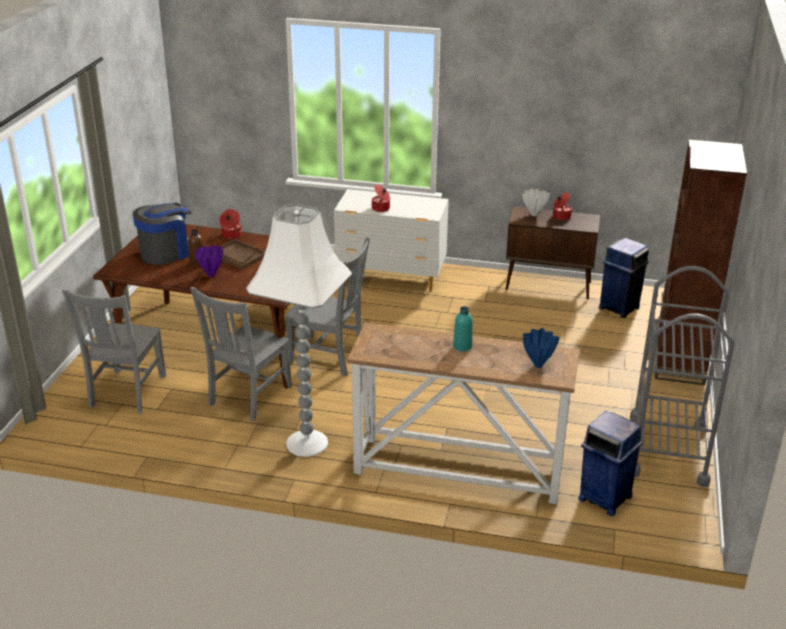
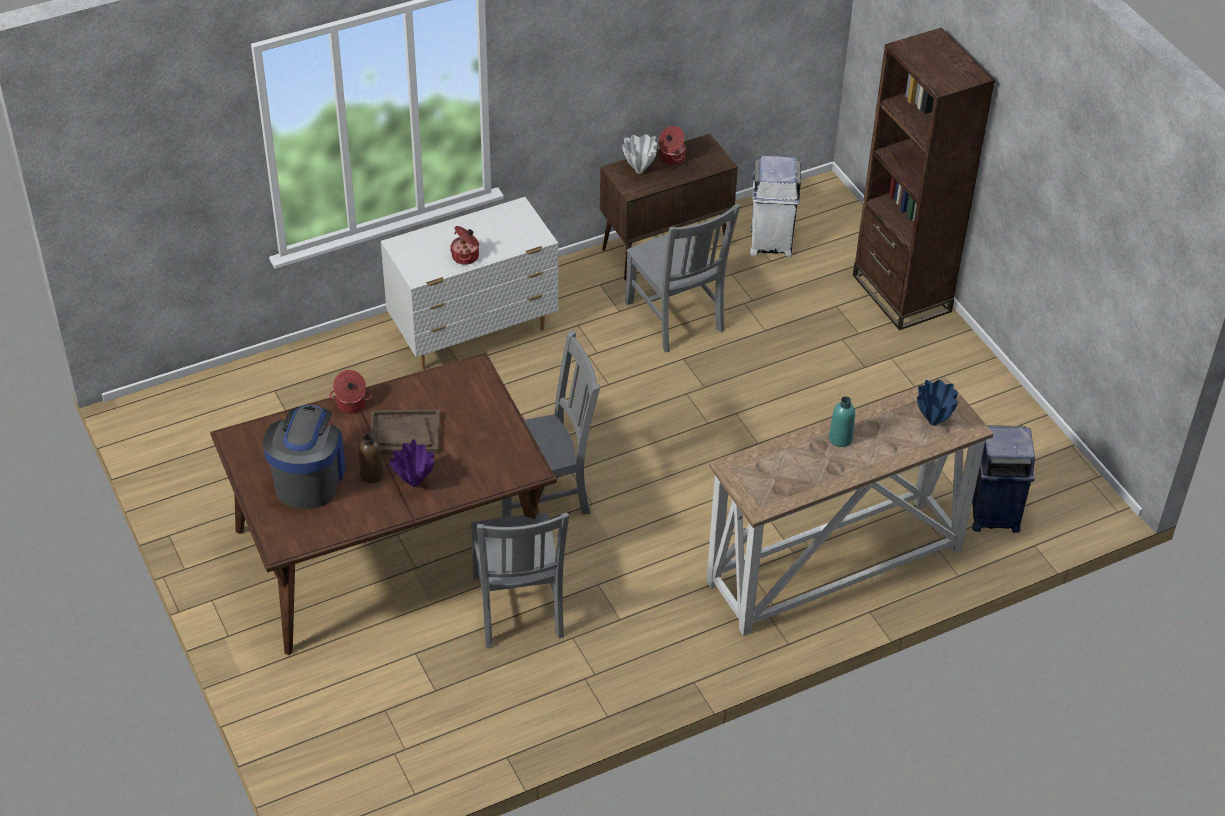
camera: 40 degrees left, 15 degrees up
grey chair [62,289,167,413] -> grey chair moved to [625,204,741,352]
white floor lamp [246,204,352,457] -> none
blue trash can [599,238,649,318] -> white trash can [750,156,801,257]
grey cart [630,266,735,487] -> none

